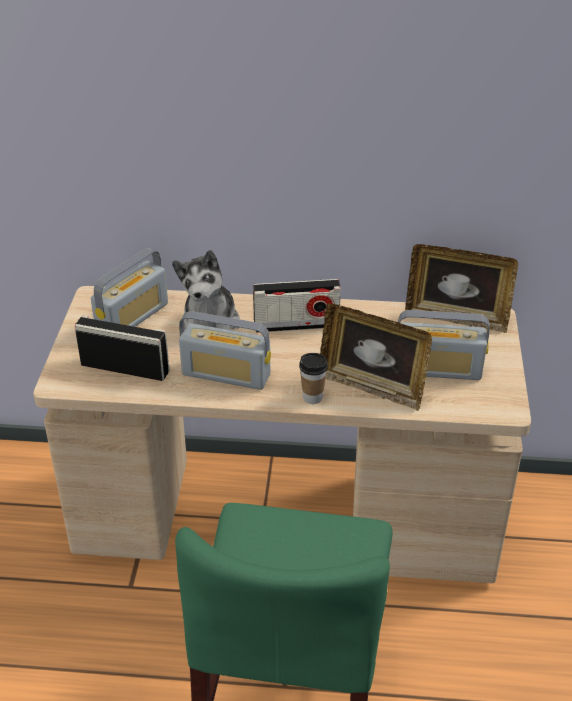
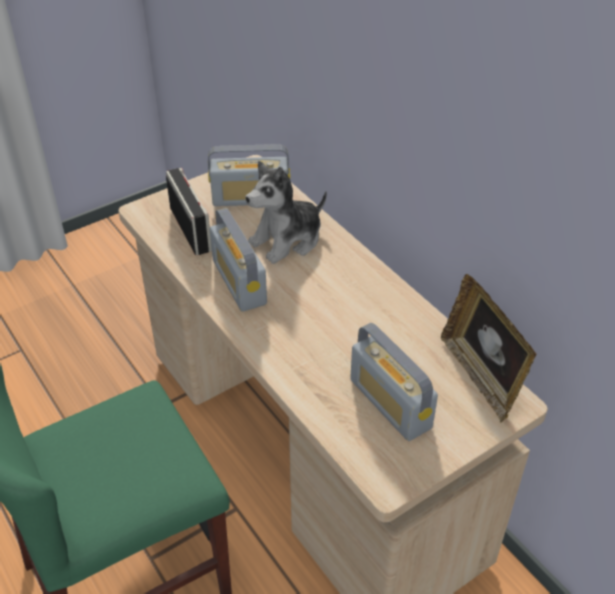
camera: 50 degrees right, 5 degrees up
radio [253,279,341,333] -> none
cup [299,353,328,404] -> none
picture frame [320,304,432,411] -> none

